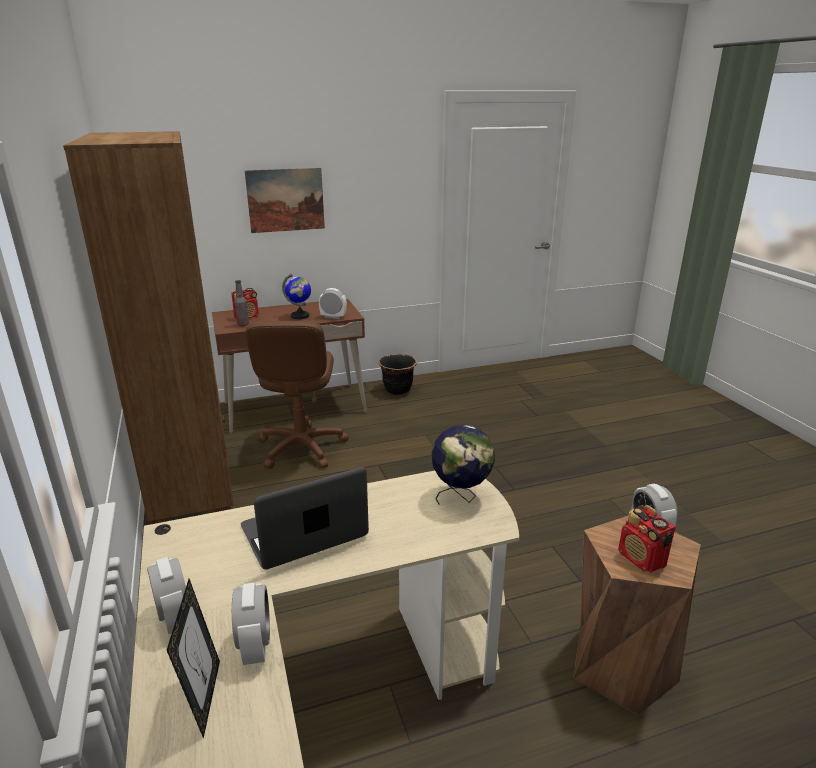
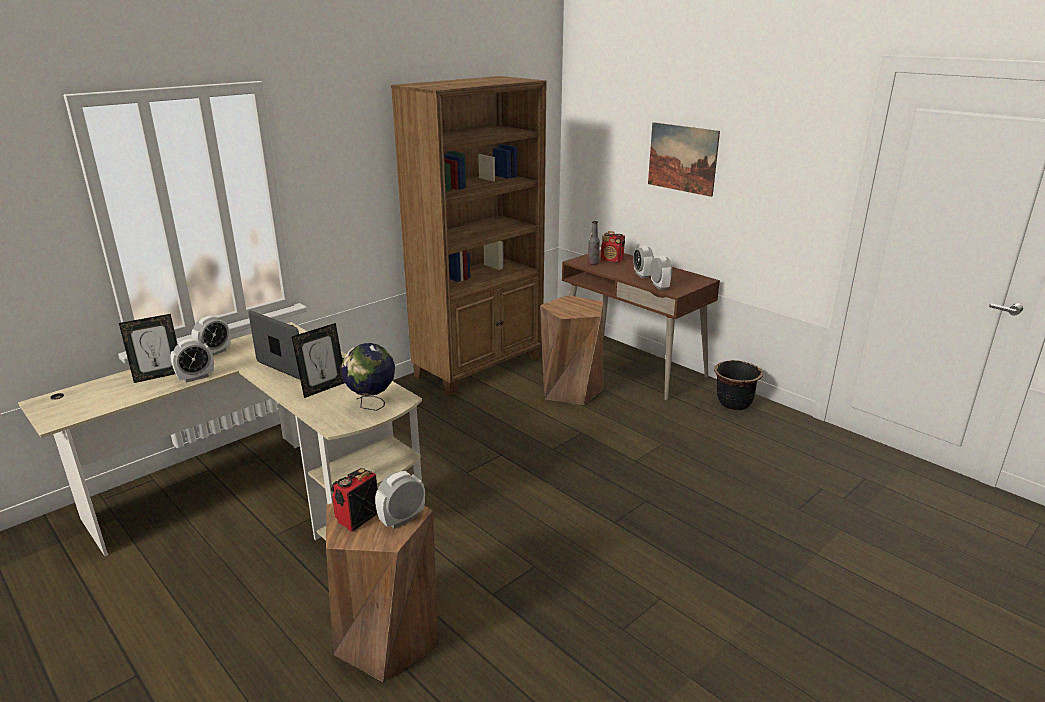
camera: 65 degrees right, 0 degrees up
brown office chair [245,320,349,469] -> brown stool [540,295,603,405]
globe [282,273,311,319] -> alarm clock [633,245,654,278]
none -> picture frame [292,323,344,398]

